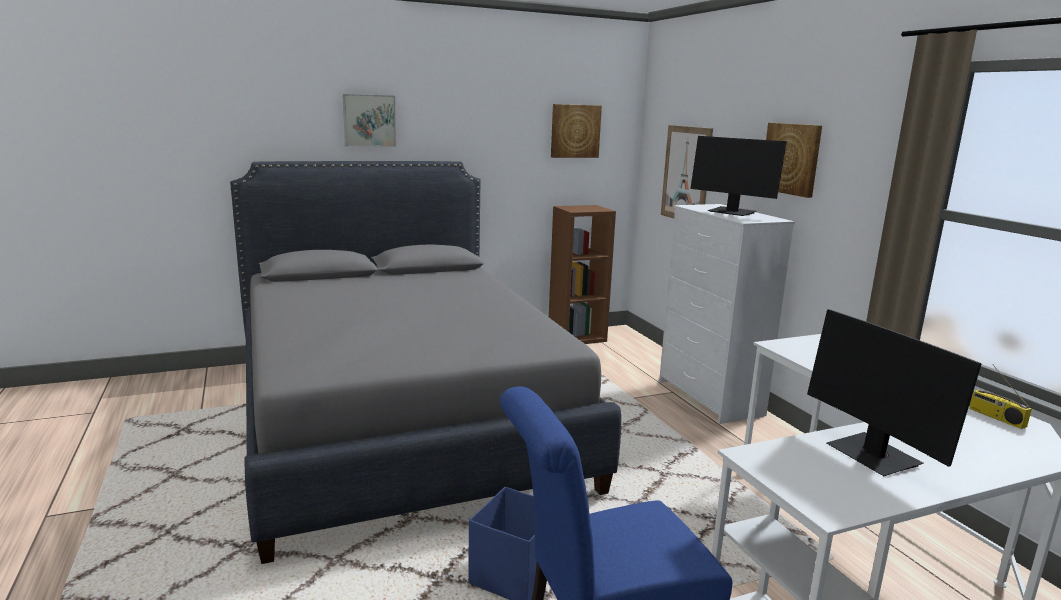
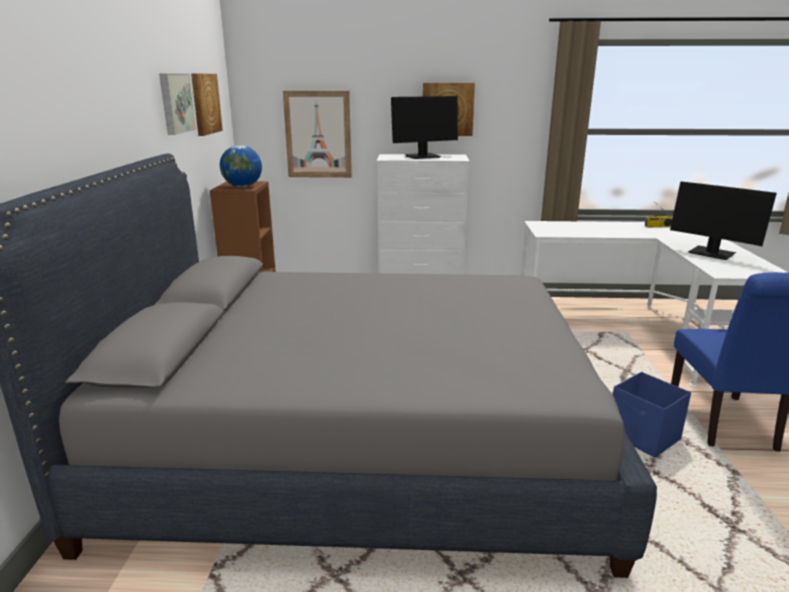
camera: 65 degrees left, 5 degrees up
picture [343,94,396,147] -> picture moved to [159,73,196,135]
monitor [807,309,982,476] -> monitor turned 45 degrees clockwise [670,181,777,260]
none -> globe [220,145,262,187]

